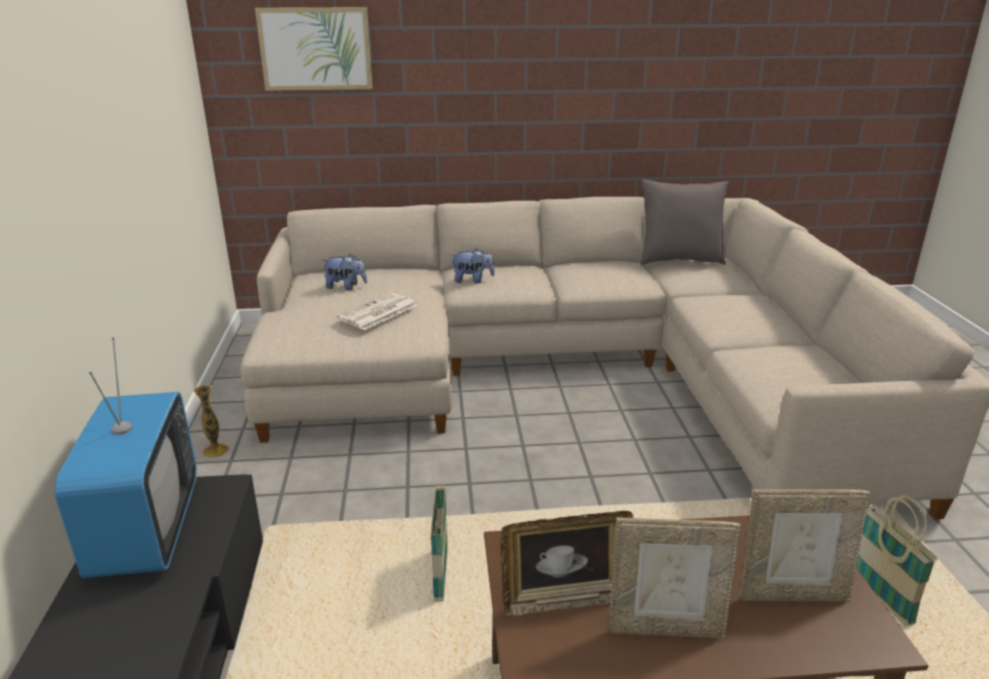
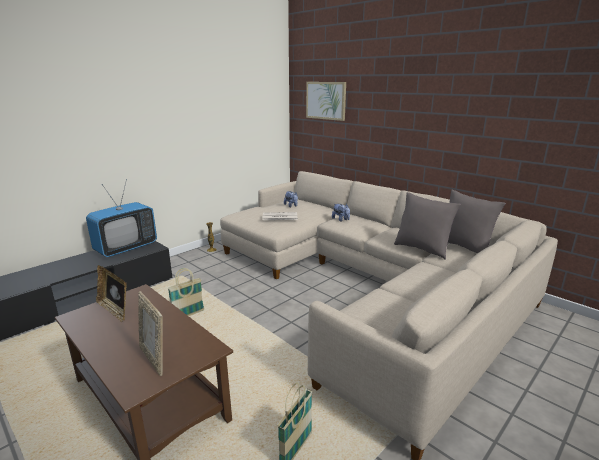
camera: 50 degrees right, 5 degrees down
picture frame [609,518,741,639] -> none
none -> grey pillow [394,192,461,260]

